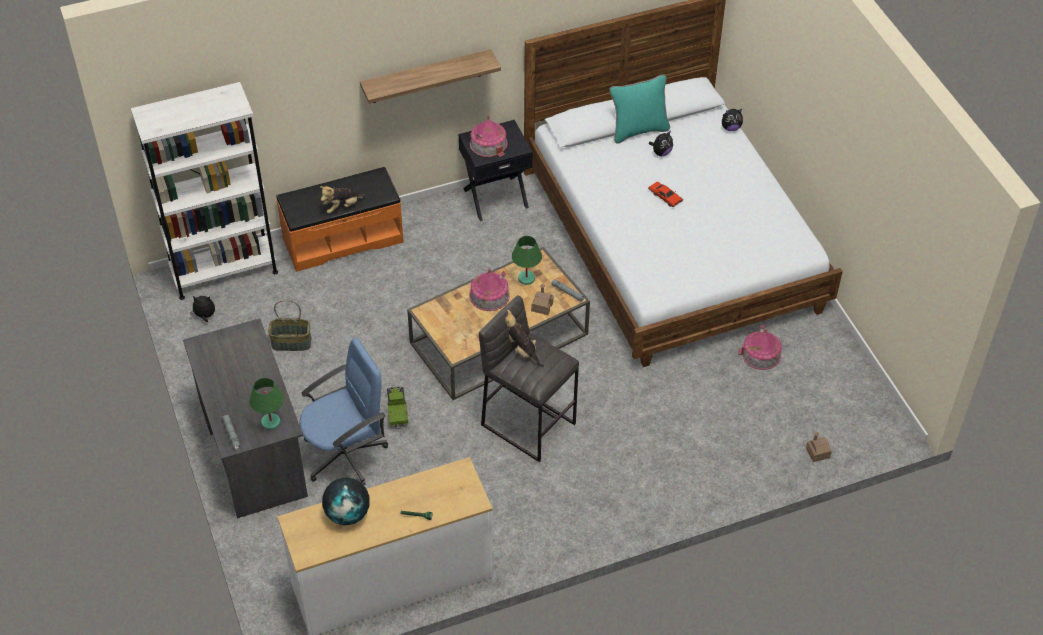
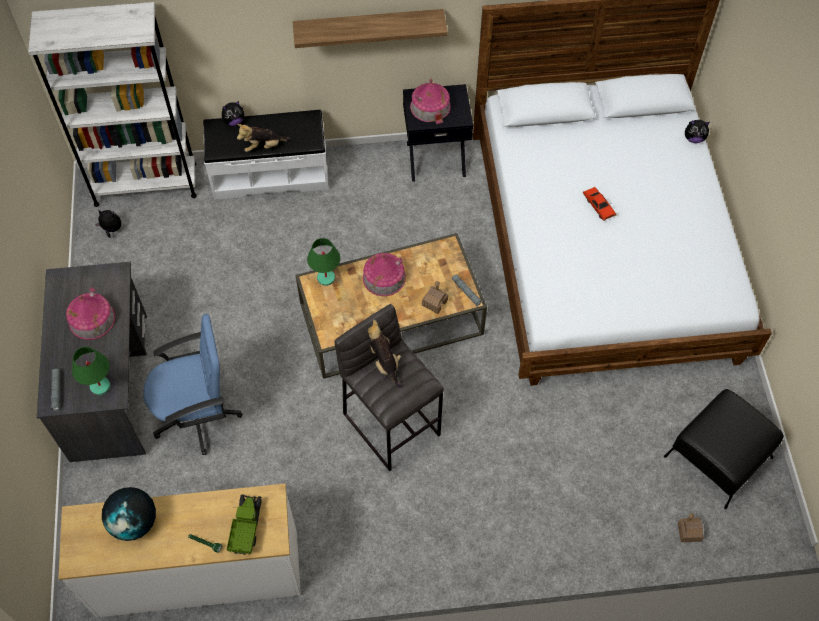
camera: 15 degrees right, 10 degrees up
basket [268,300,311,351] -> none
orange bench [276,167,404,272] -> white bench [203,110,329,200]
toy truck [385,387,408,427] -> toy truck moved to [227,494,262,555]
green table lamp [512,236,542,285] -> green table lamp moved to [307,238,340,286]
turquoise pillow [610,74,670,144] -> none
plush toy [649,130,673,156] -> plush toy moved to [222,101,244,126]
toy house [738,325,781,370] -> toy house moved to [66,287,115,340]
none -> black ottoman [664,389,784,509]

